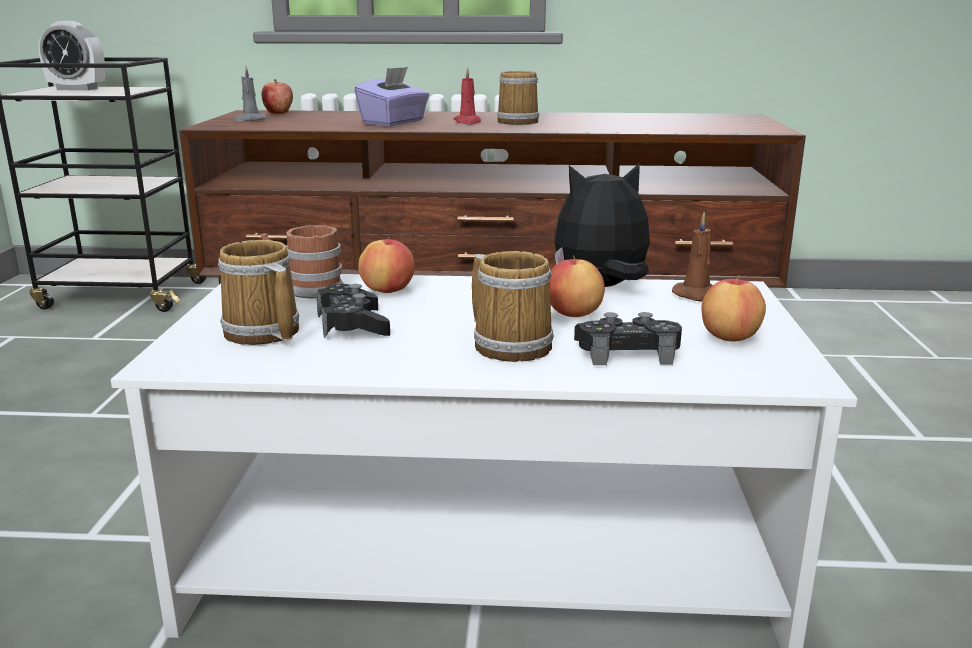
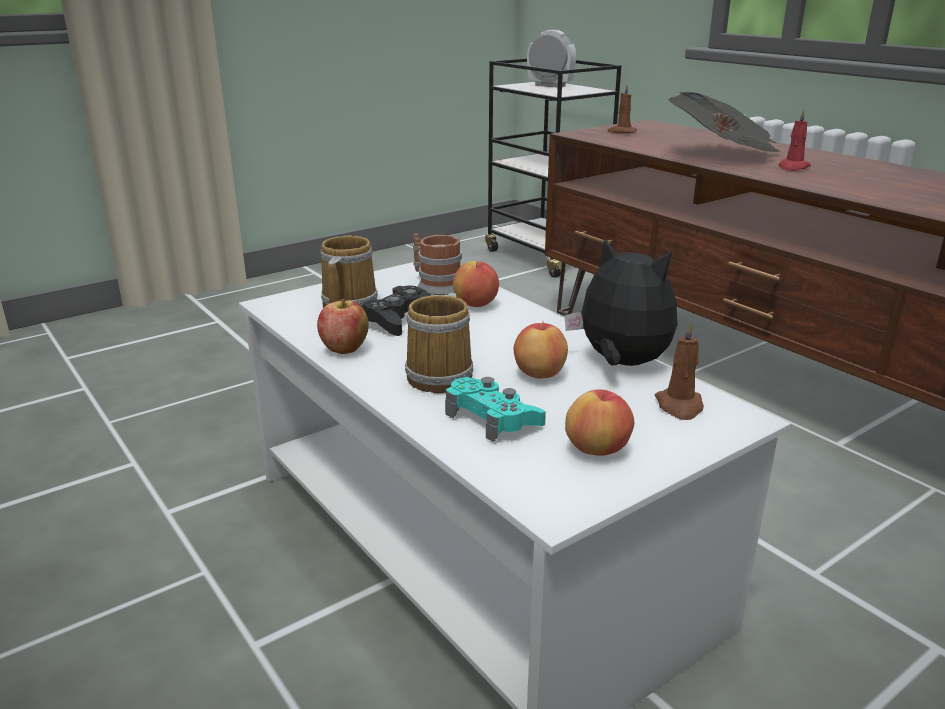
camera: 50 degrees right, 5 degrees up
alarm clock [38,21,105,90] -> alarm clock turned 150 degrees clockwise [527,30,576,88]
grey candle [234,66,266,122] -> brown candle [608,84,637,133]
apple [261,79,293,114] -> apple moved to [317,299,369,354]
purple tissue box [354,67,429,126] -> newspaper [669,92,781,152]
mug [497,71,539,125] -> none
black game controller [574,312,682,365] -> turquoise game controller [445,377,546,442]

